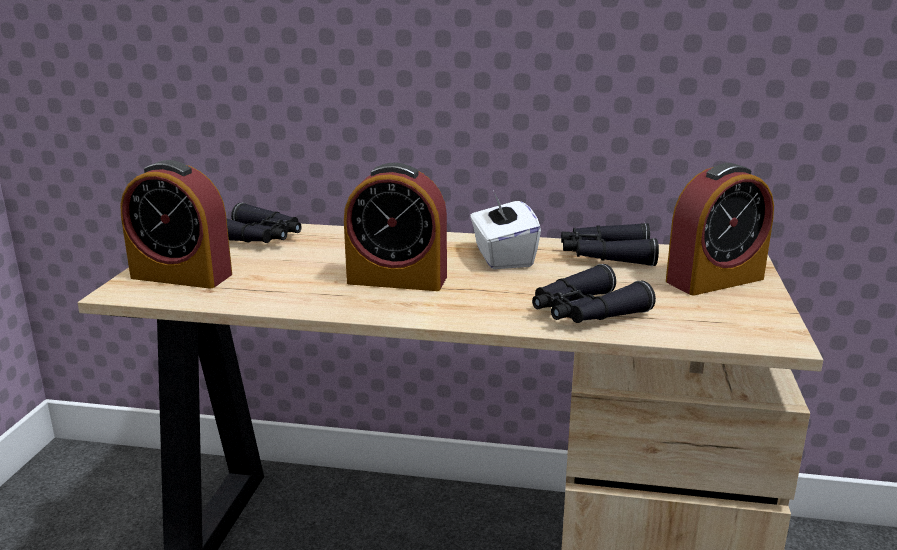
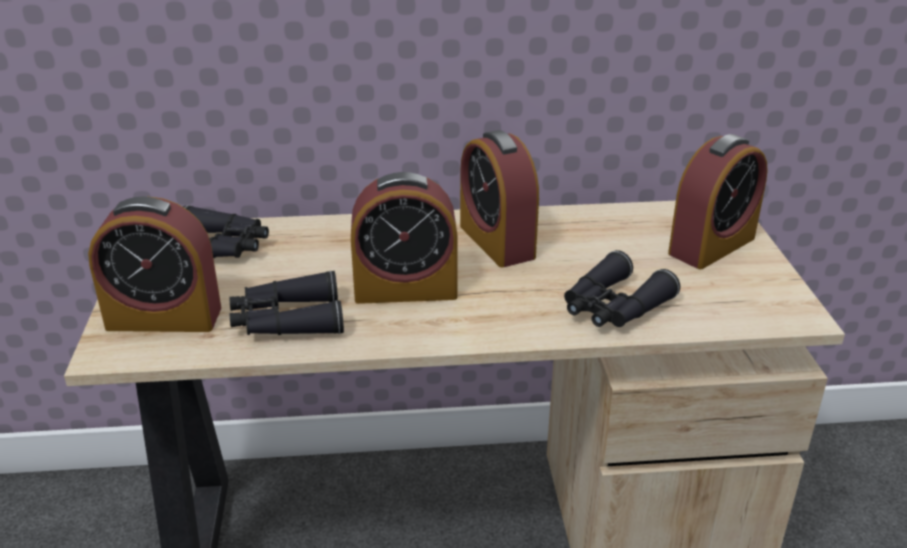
camera: 15 degrees left, 10 degrees up
white tissue box [470,190,541,269] -> alarm clock [460,130,539,267]
black binoculars [561,223,659,266] -> black binoculars moved to [229,270,344,335]

